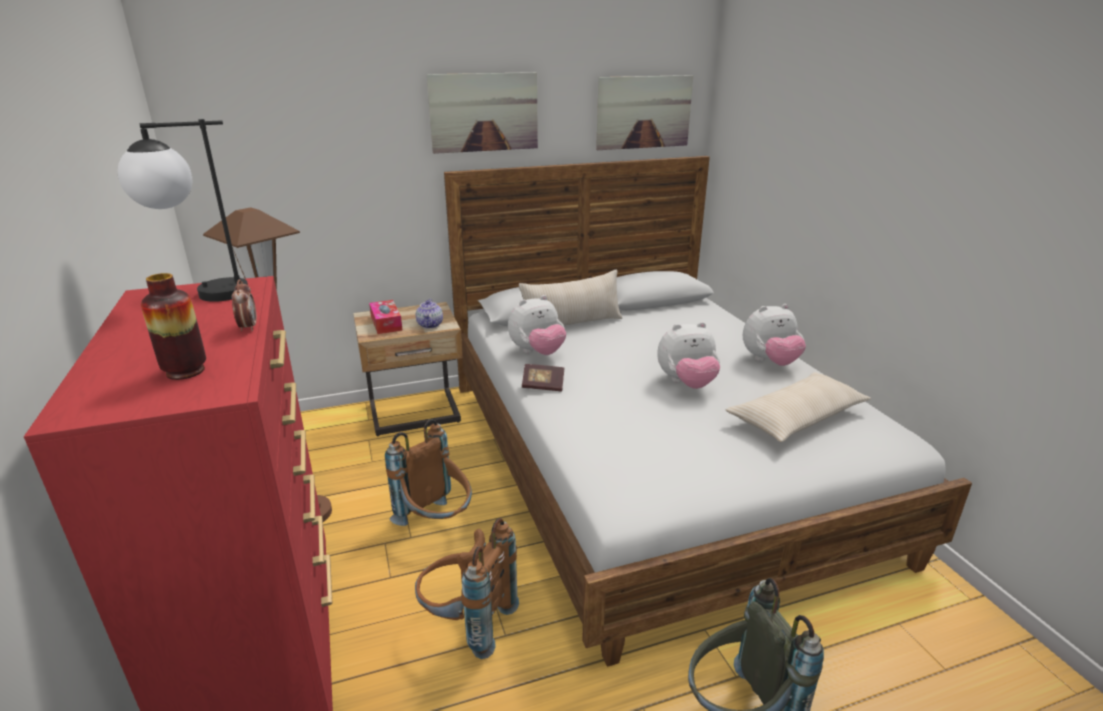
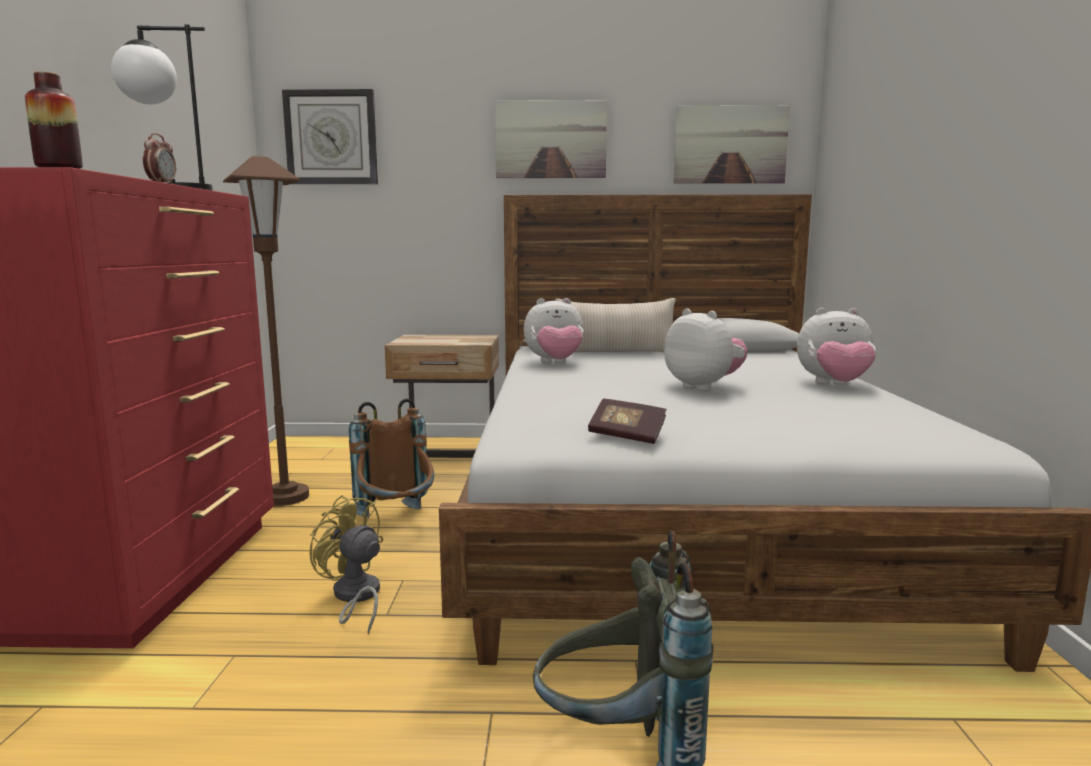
camera: 20 degrees right, 15 degrees down
tissue box [369,300,403,334] -> none
brown backpack [415,518,519,659] -> yellow fan [309,495,383,634]
teapot [416,299,443,328] -> none
book [522,364,564,391] -> book moved to [588,399,667,444]
plush toy [657,322,720,389] -> plush toy turned 135 degrees counterclockwise [664,308,747,391]
beige pillow [726,372,871,442] -> none
none -> wall clock [282,89,378,184]

